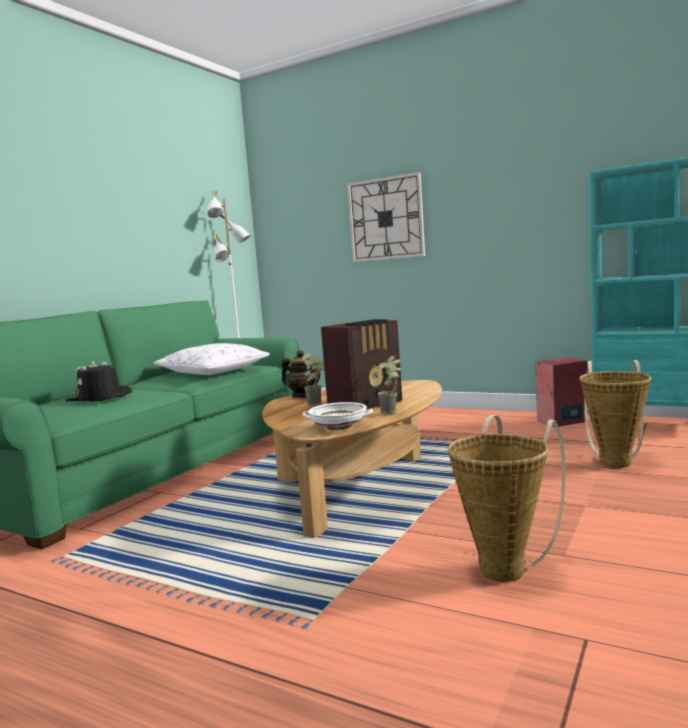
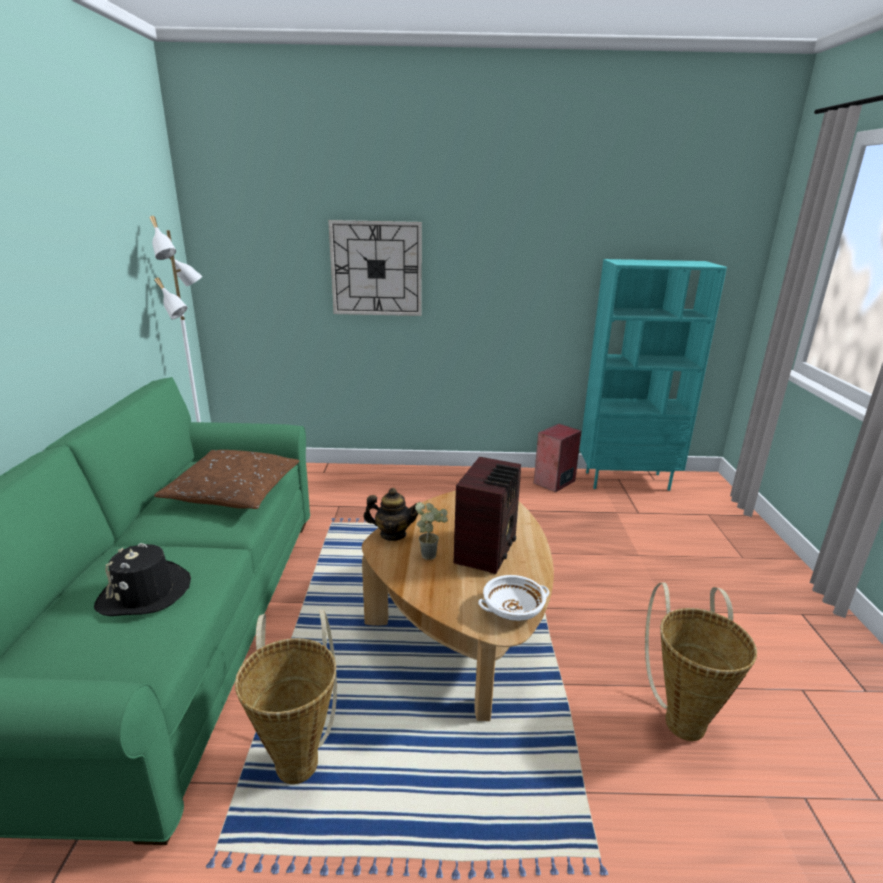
camera: 30 degrees left, 15 degrees up
white pillow [154,343,270,375] -> brown pillow [154,450,299,509]
potted plant [377,355,400,415] -> none
basket [579,360,651,468] -> basket moved to [235,609,337,784]

